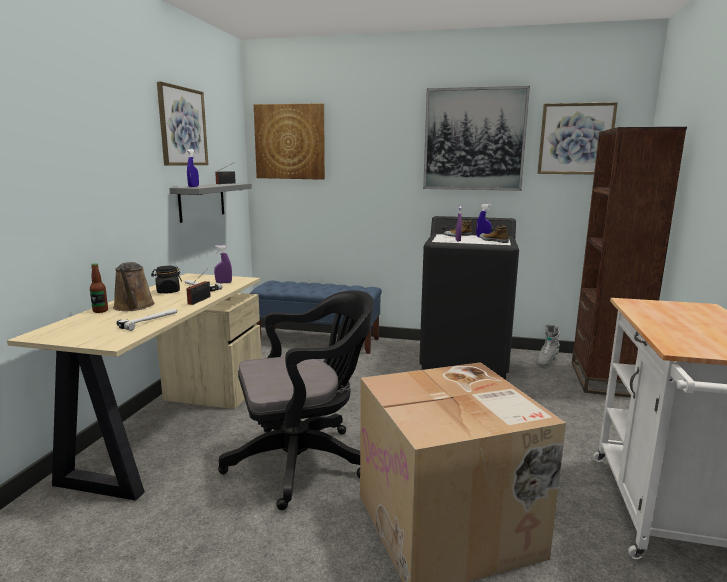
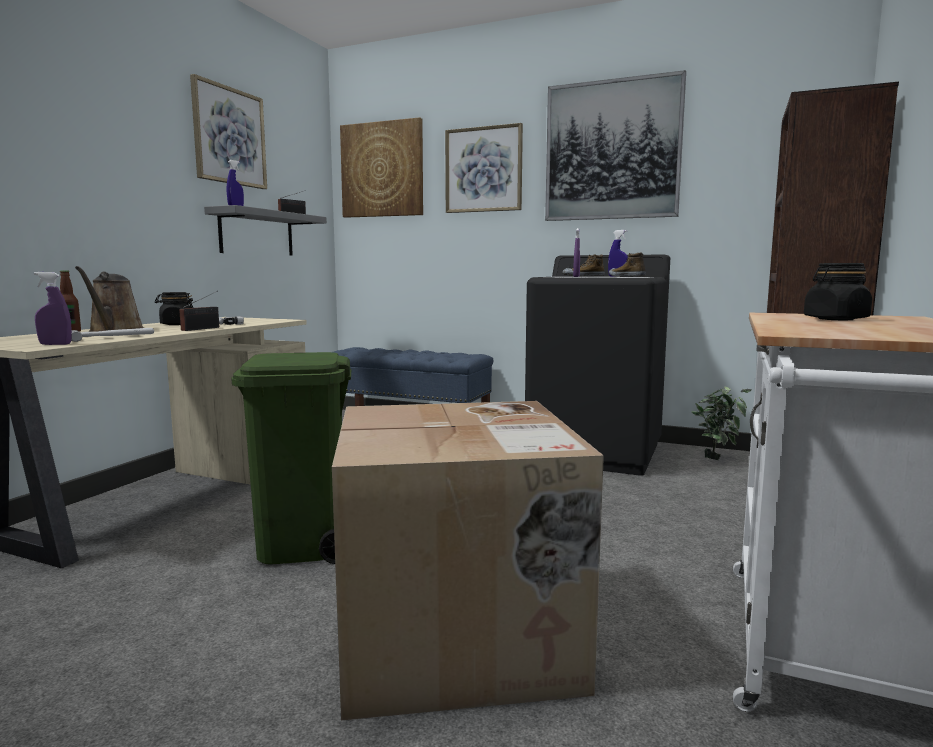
camera: 10 degrees right, 5 degrees down
purple spray bottle [214,245,232,283] -> purple spray bottle moved to [34,272,72,345]
black office chair [218,290,373,510] -> green trash can [231,352,351,564]
picture [537,102,618,174] -> picture moved to [445,123,523,213]
grey boot [537,323,560,366] -> potted plant [692,387,752,460]
none -> black jar [804,263,872,320]

